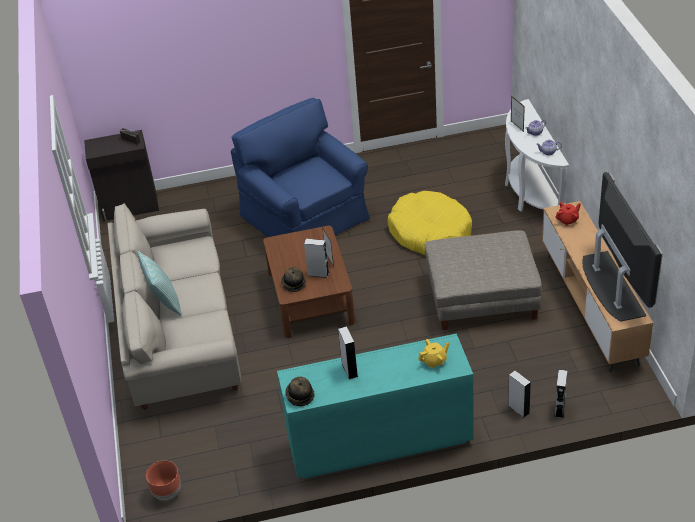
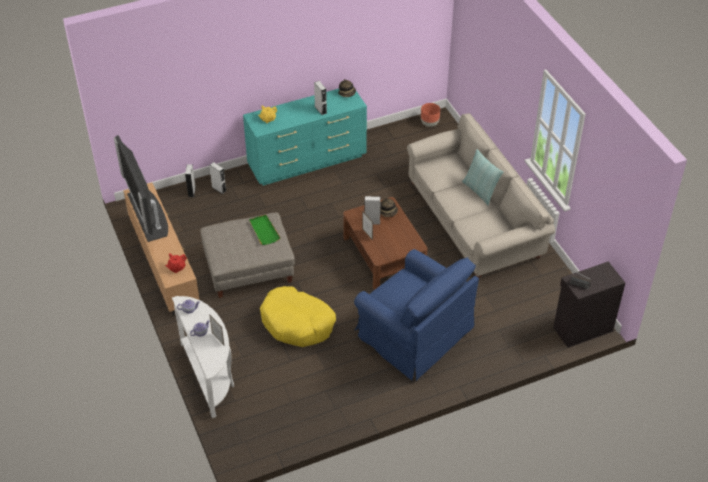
camera: 165 degrees right, 5 degrees up
none -> green tray [249,214,280,245]

